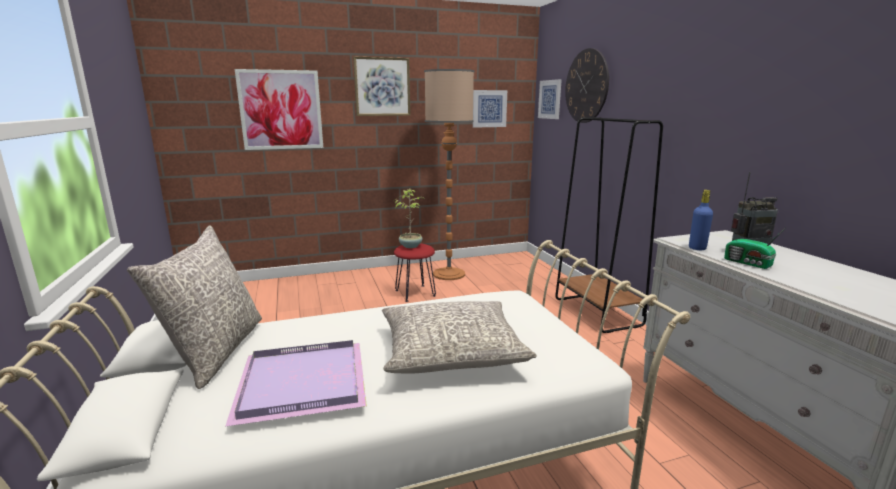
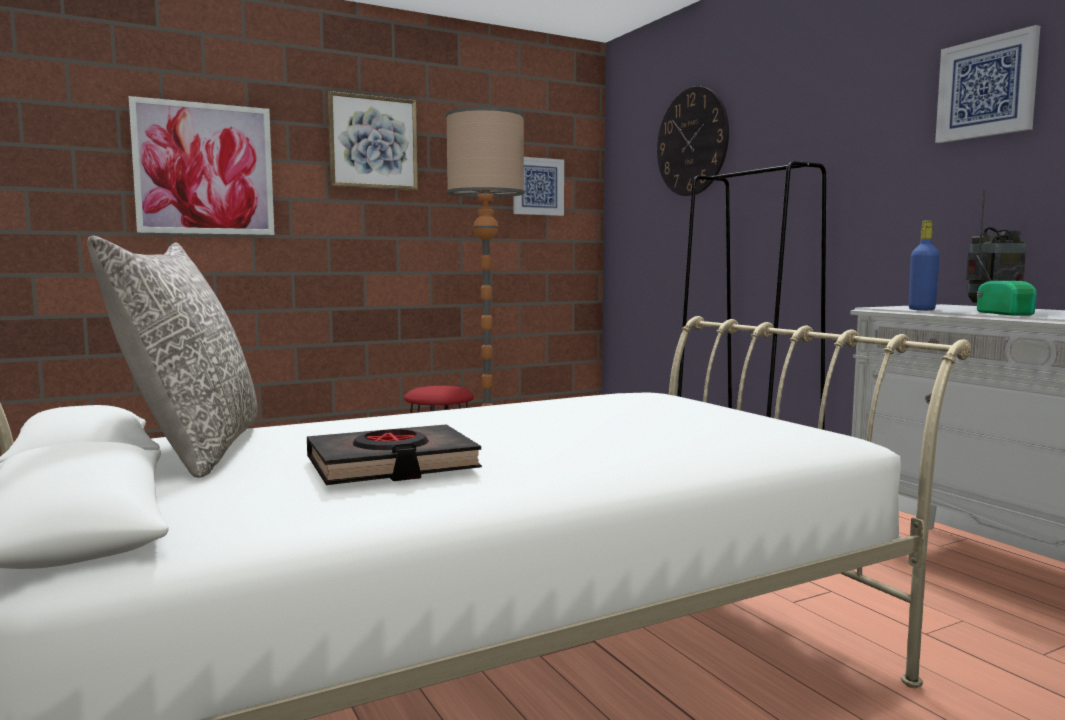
camera: 10 degrees left, 10 degrees down
purple tray [226,340,367,426] -> black book [307,425,482,485]
grey pillow [382,301,537,374] -> none
potted plant [395,188,425,248] -> none
picture [538,79,562,119] -> picture moved to [935,25,1040,143]
radio [724,228,785,269] -> radio turned 135 degrees counterclockwise [977,255,1037,316]

